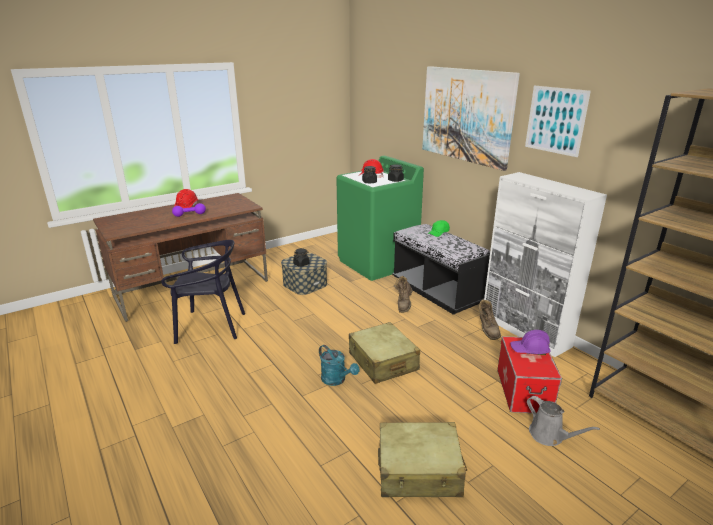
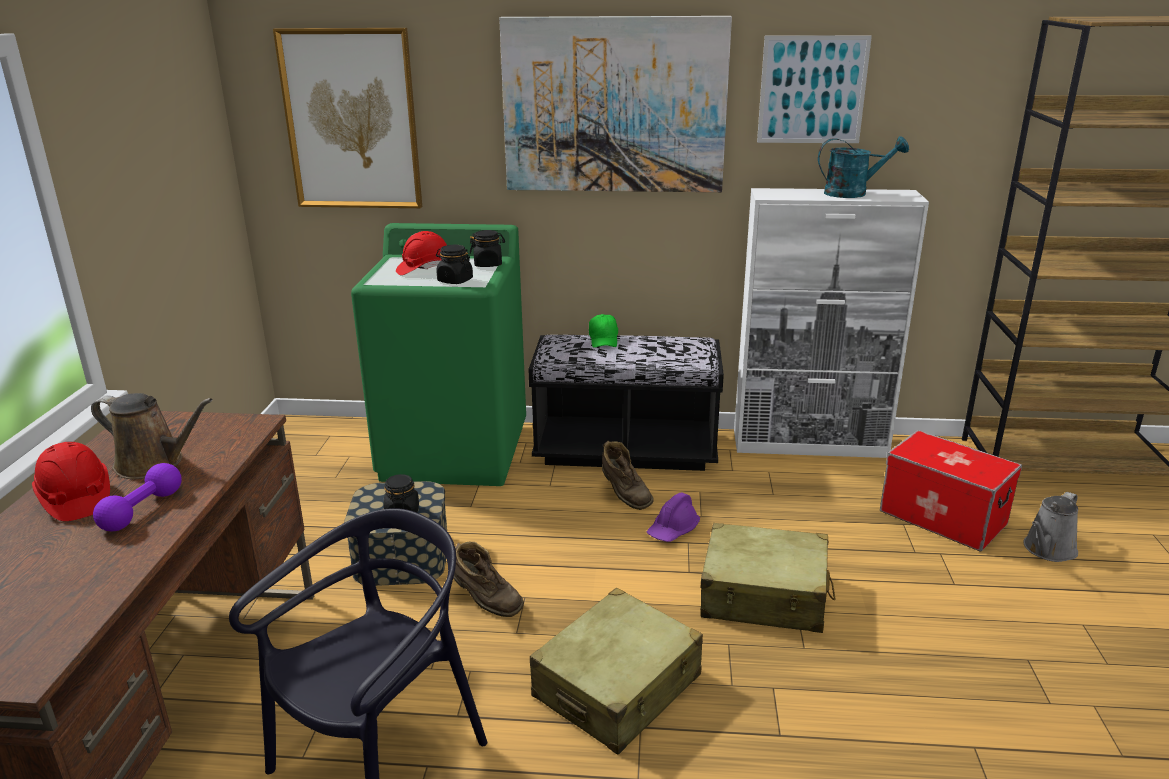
camera: 50 degrees left, 0 degrees up
turquoise watering can [319,345,359,386] -> turquoise watering can moved to [818,136,909,198]
beige suitcase [378,422,467,497] -> beige suitcase moved to [530,588,703,755]
brown boot [479,299,501,340] -> brown boot moved to [453,542,524,617]
purple hard hat [510,330,551,355] -> purple hard hat moved to [647,493,700,542]
grey watering can [527,396,600,446] -> grey watering can turned 135 degrees clockwise [1023,492,1078,562]
none -> brown watering can [91,393,213,479]
none -> picture [273,28,422,208]

